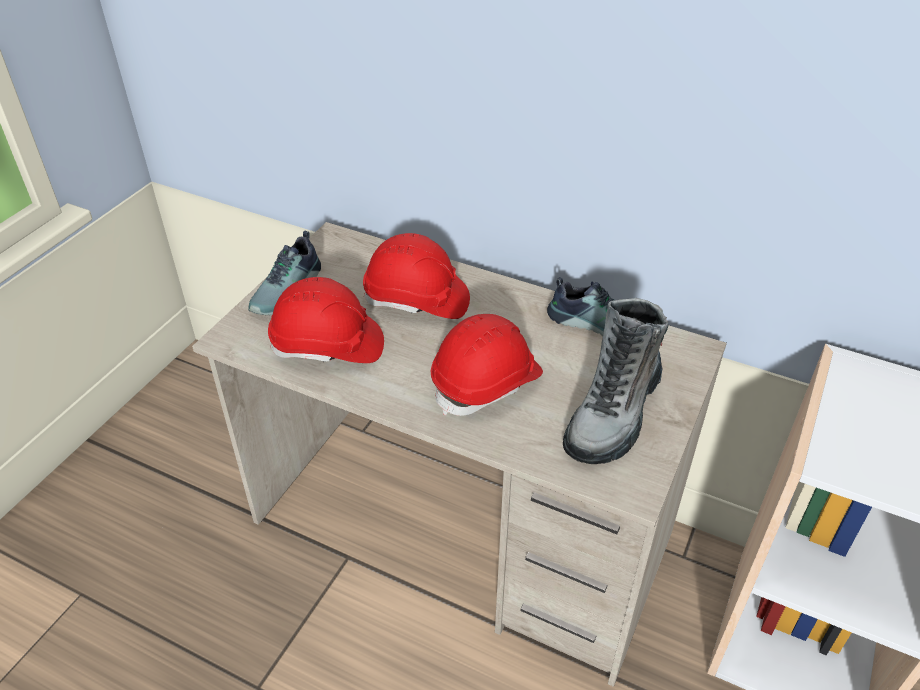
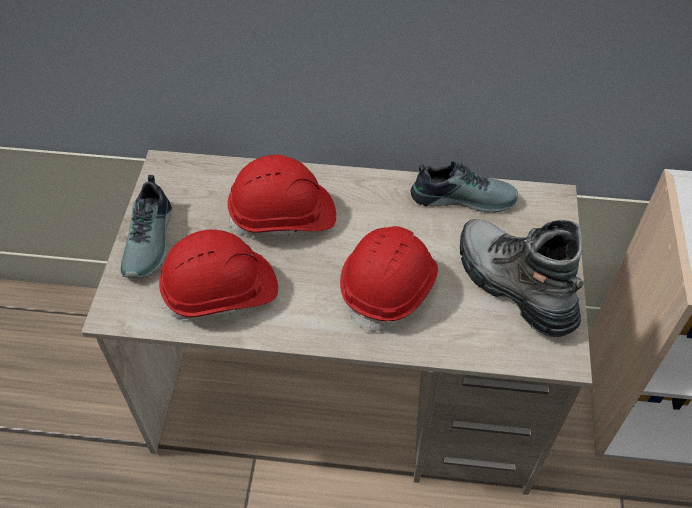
camera: 20 degrees left, 10 degrees up
boot [563,298,669,464] -> boot turned 135 degrees clockwise [460,219,584,337]

